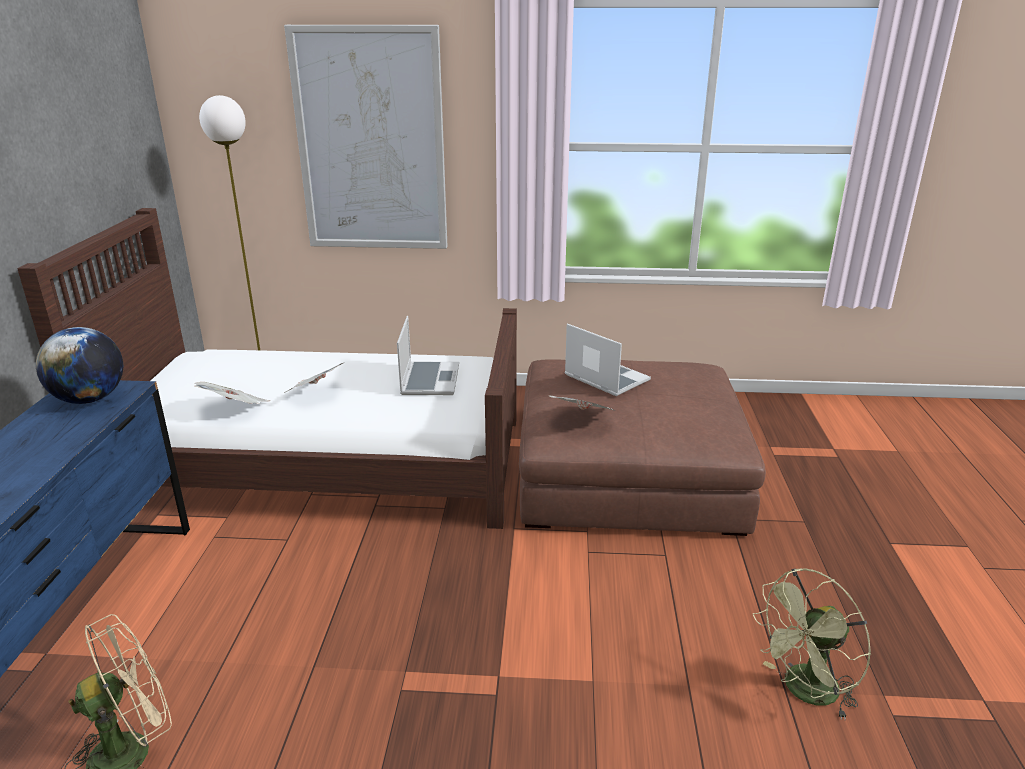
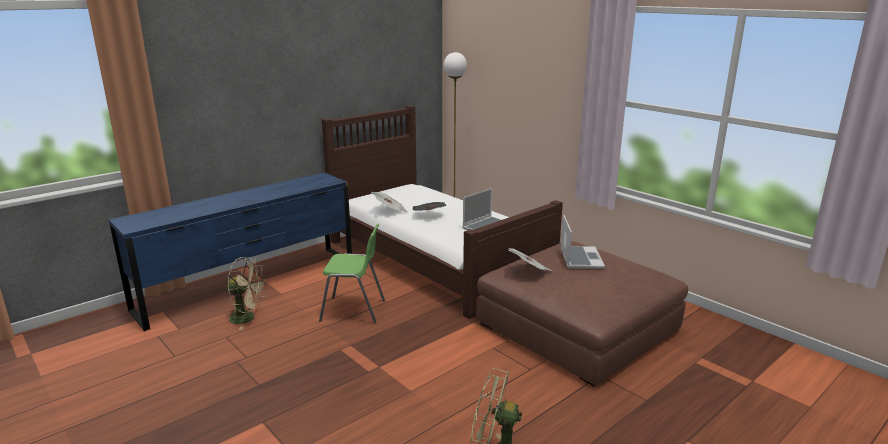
camera: 45 degrees right, 5 degrees down
globe [36,327,123,404] -> none
picture [284,25,448,249] -> none
none -> green chair [319,224,385,323]

